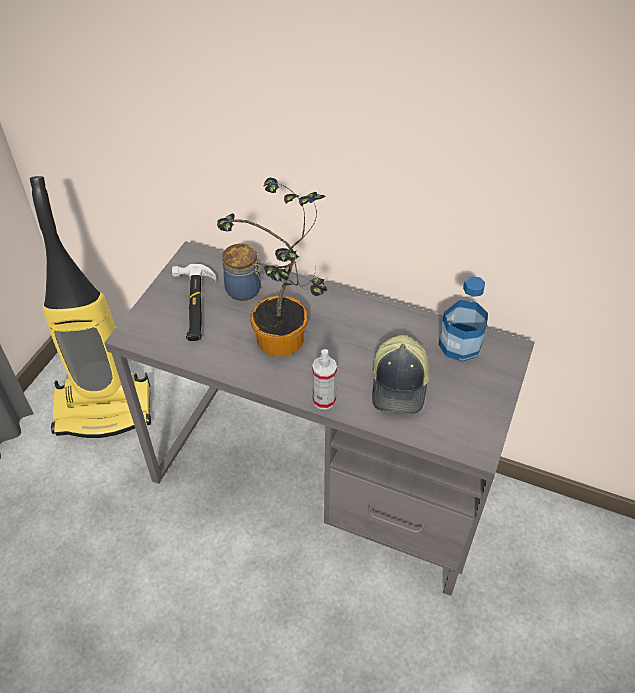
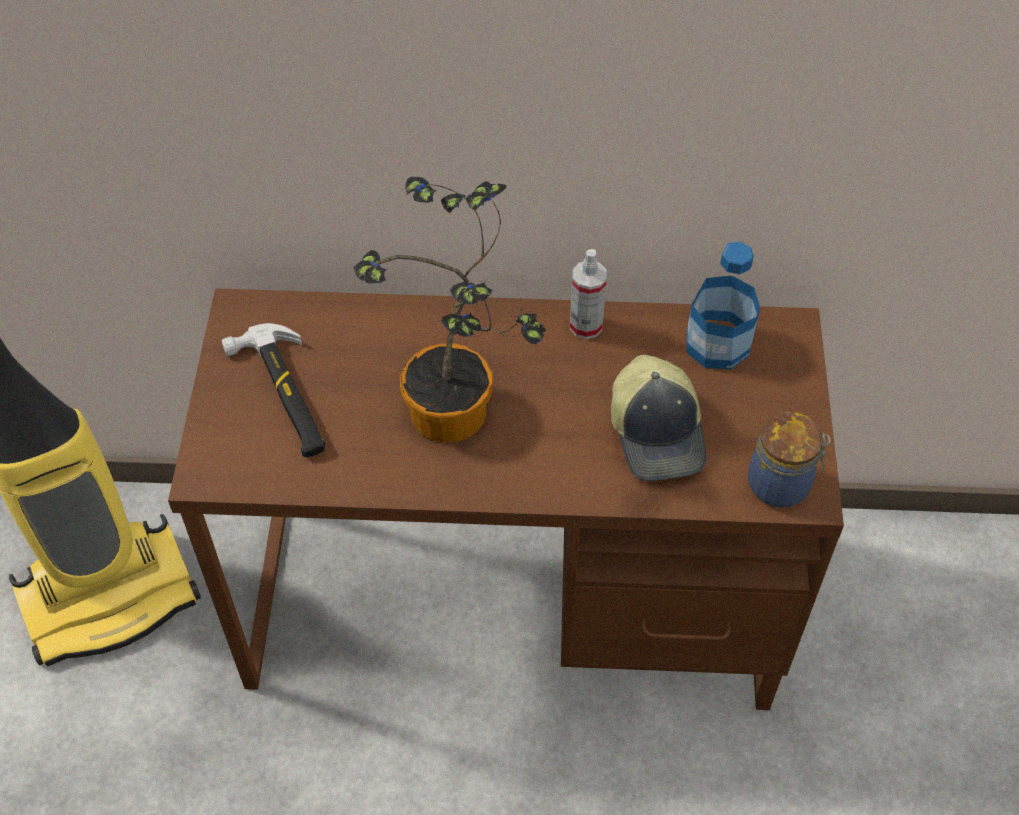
camera: 20 degrees left, 5 degrees up
grey desk [104,241,535,596] -> brown desk [168,288,844,710]
jar [222,244,264,301] -> jar moved to [748,412,831,508]
spray bottle [312,349,337,410] -> spray bottle moved to [570,249,607,339]

